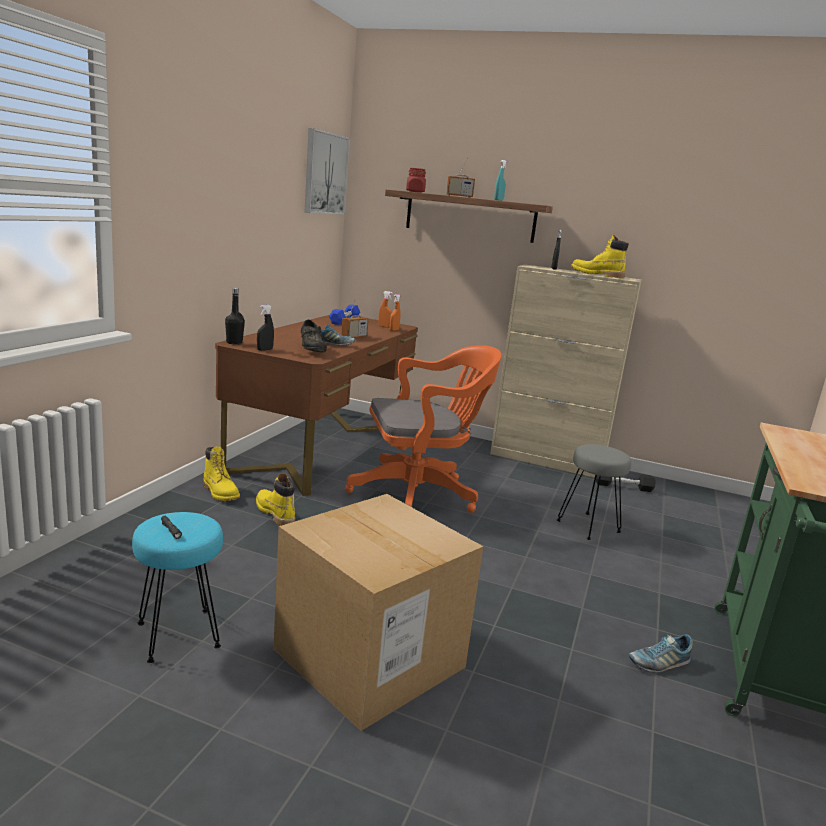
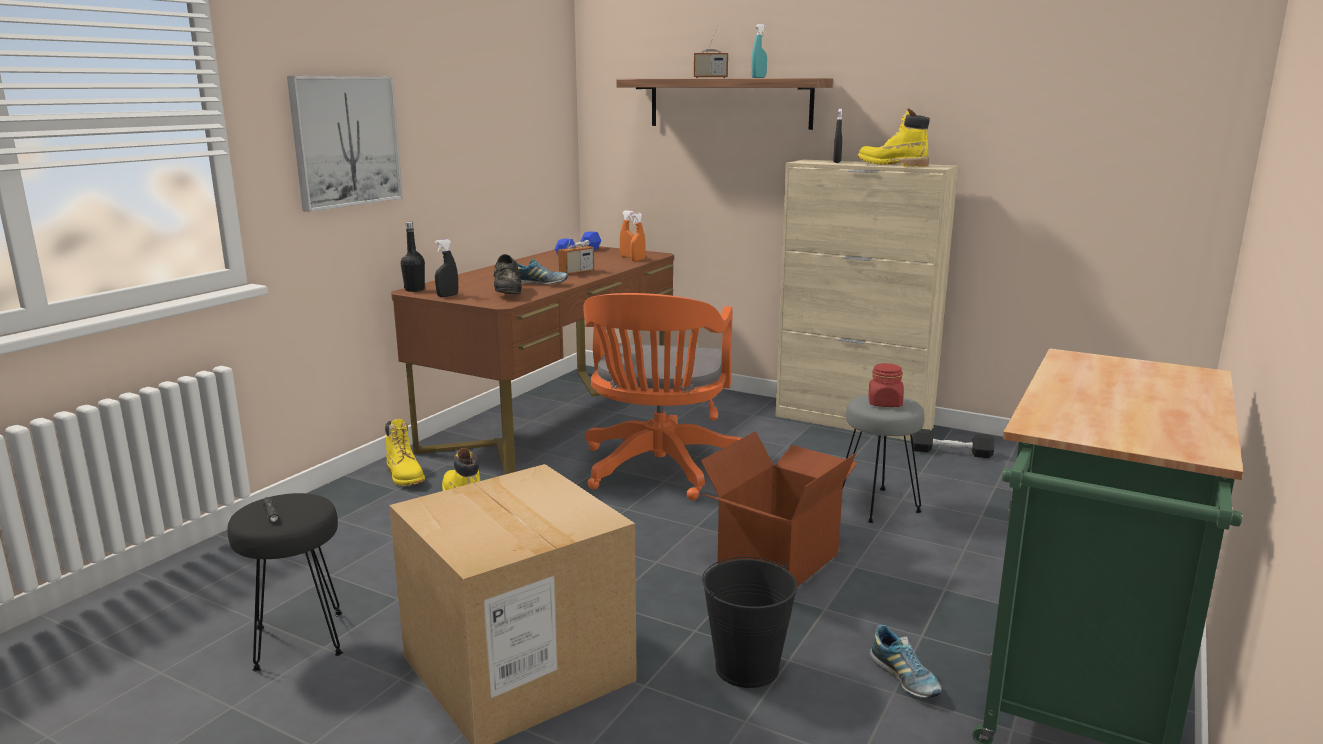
camera: 10 degrees right, 0 degrees up
turquoise stool [132,512,223,663] -> black stool [227,493,343,671]
picture [304,128,350,215] -> picture moved to [287,76,403,212]
orange office chair [345,345,502,513] -> orange office chair turned 105 degrees clockwise [583,293,742,500]
red jar [406,168,426,193] -> red jar moved to [868,363,904,407]
shoe [629,634,693,672] -> shoe turned 105 degrees counterclockwise [870,625,941,698]
none -> cardboard box [700,431,858,587]
none -> black bucket [702,557,797,688]

